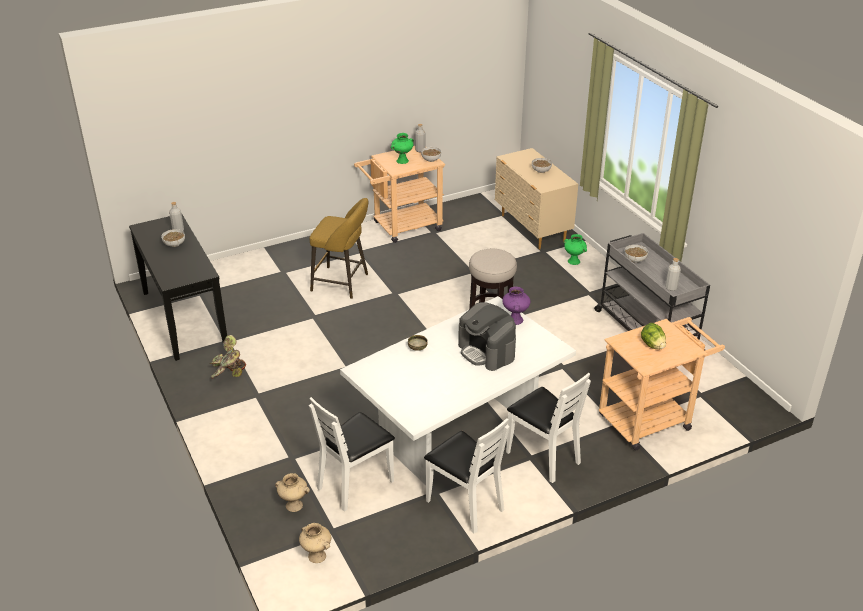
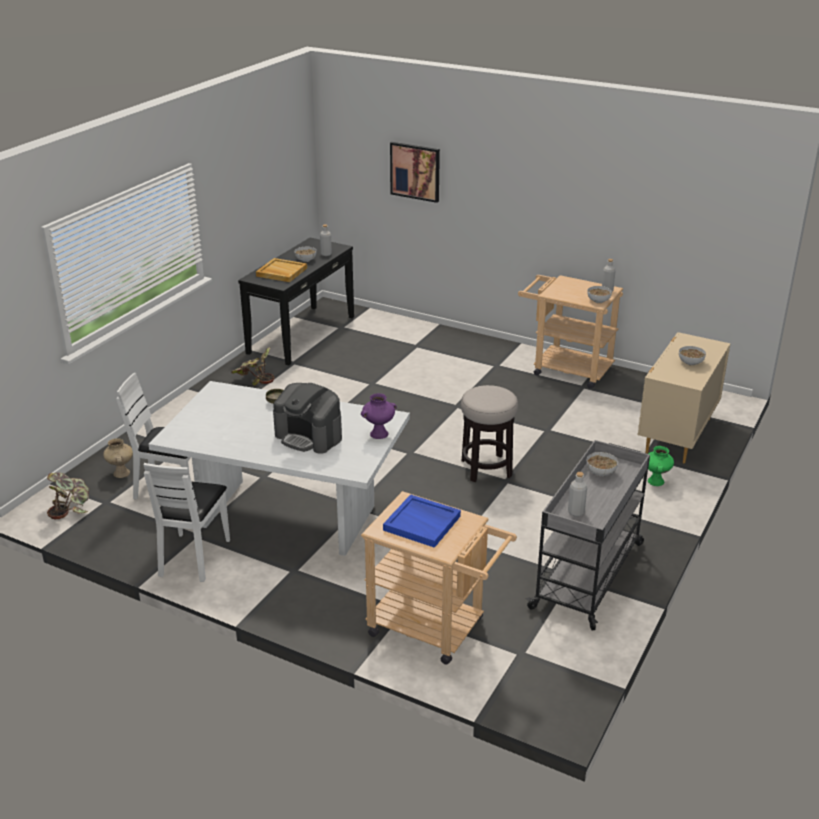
camera: 55 degrees right, 5 degrees down
beige vase [299,523,331,563] -> potted plant [47,472,89,519]
yellow stool [310,198,368,299] -> none
green vase [391,133,414,164] -> none
coffee machine [458,302,516,371] -> coffee machine turned 75 degrees counterclockwise [273,383,342,454]
white chair [506,373,591,483] -> none
lettuce [641,323,666,349] -> blue tray [383,494,461,548]
none -> beige tray [256,258,307,282]
none -> picture [390,142,440,203]

